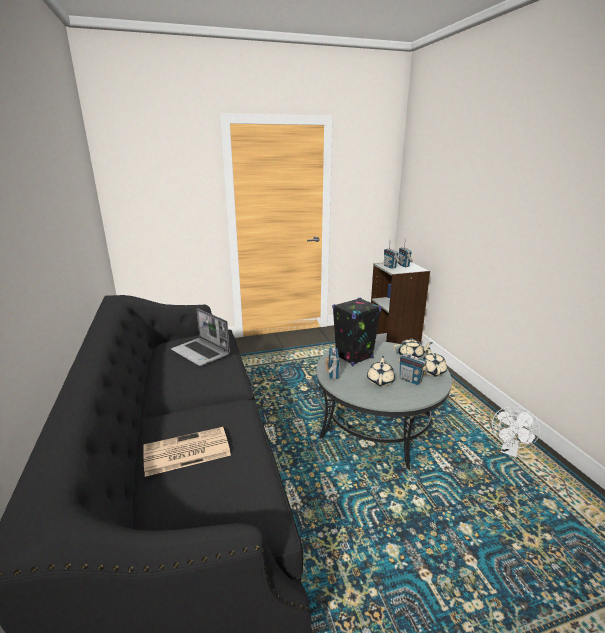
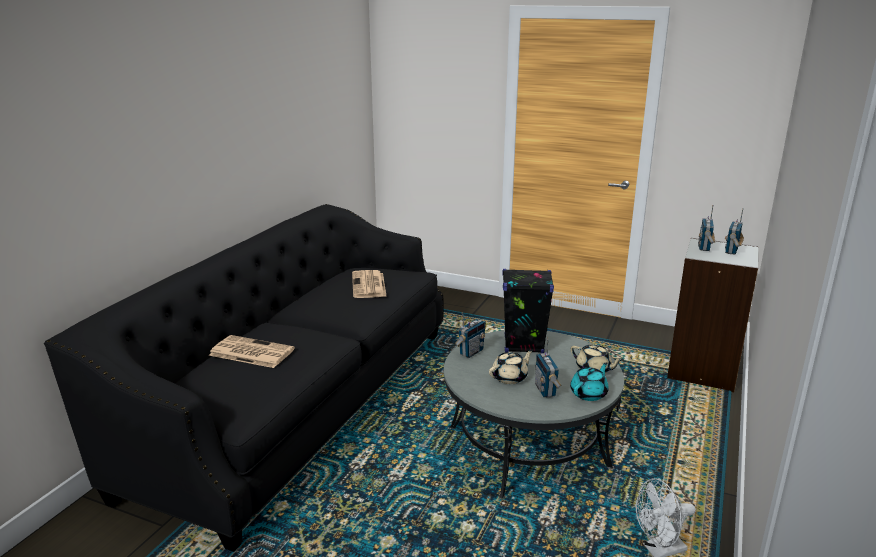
camera: 40 degrees right, 0 degrees up
laptop [171,308,230,366] -> newspaper [352,270,387,298]
beige teapot [422,348,447,377] -> turquoise teapot [570,362,609,401]

